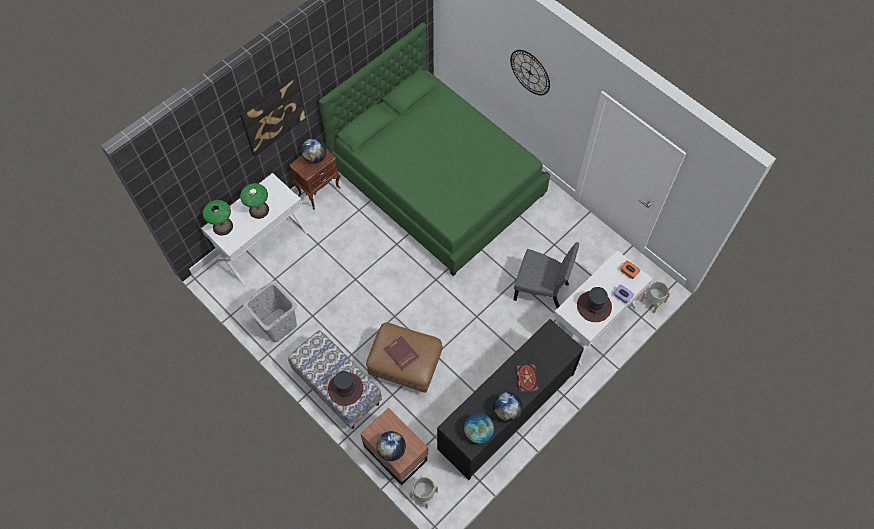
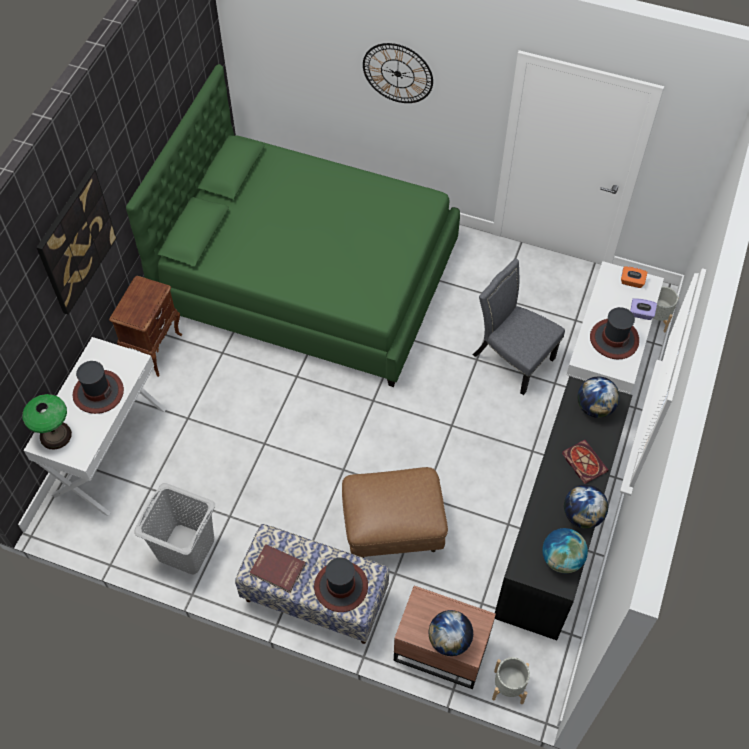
camera: 25 degrees left, 5 degrees down
table lamp [240,183,269,219] -> hat [73,361,124,414]
globe [301,138,326,164] -> globe moved to [578,377,620,418]
red book [384,336,420,371] -> red book moved to [249,544,306,593]
grey chair [514,242,579,308] -> grey chair turned 135 degrees counterclockwise [472,259,565,395]

